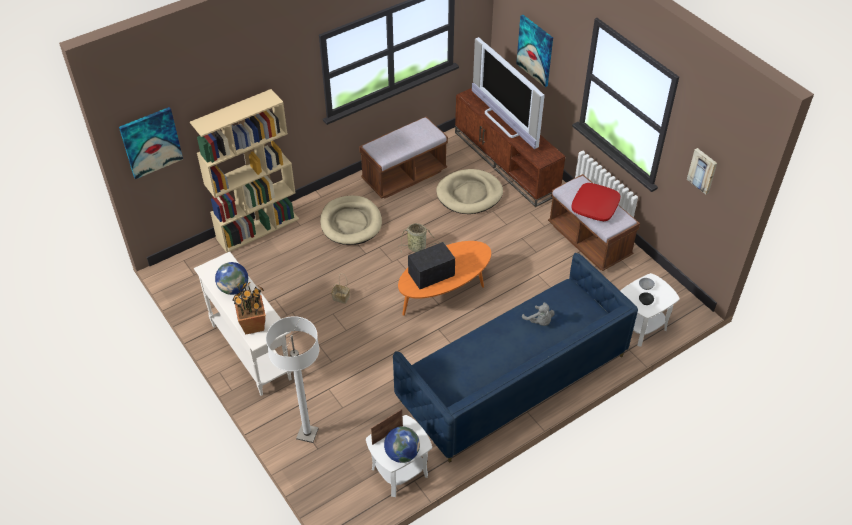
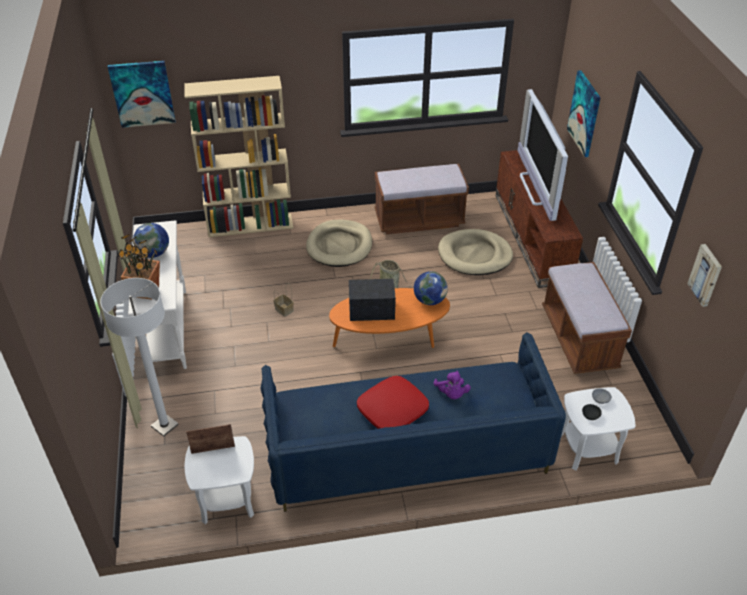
camera: 25 degrees right, 5 degrees down
globe [384,426,420,463] -> globe moved to [414,271,448,305]
grey plush toy [522,302,555,326] -> purple plush toy [434,371,471,399]
red pillow [571,183,620,221] -> red pillow moved to [357,376,429,429]

